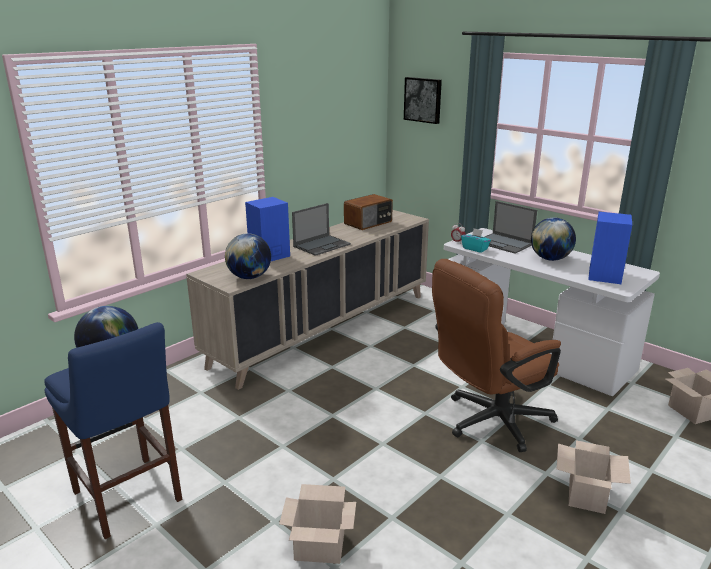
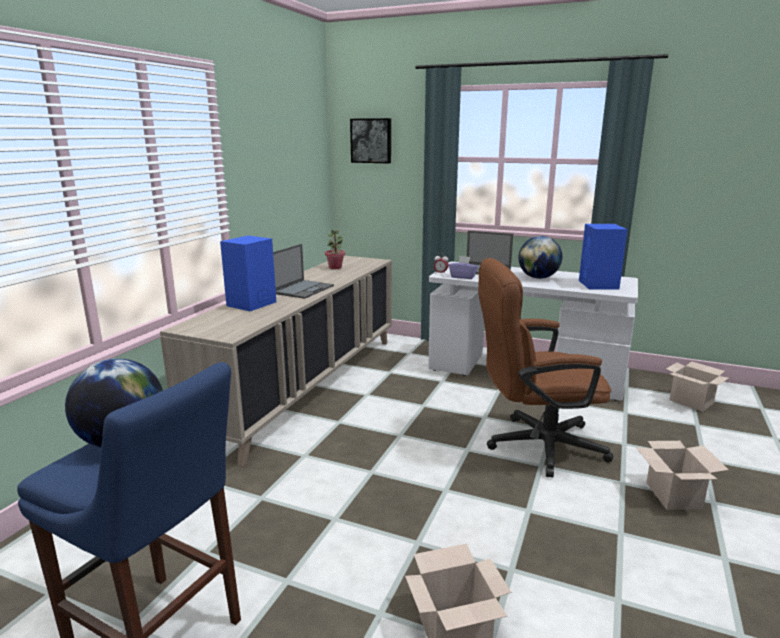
camera: 20 degrees left, 5 degrees down
globe [225,233,271,279] -> none
radio [344,194,393,230] -> potted plant [325,230,345,269]
brown office chair [432,259,561,452] -> brown office chair turned 45 degrees clockwise [478,258,614,478]
turquoise tissue box [461,228,491,253] -> purple tissue box [449,256,478,279]

